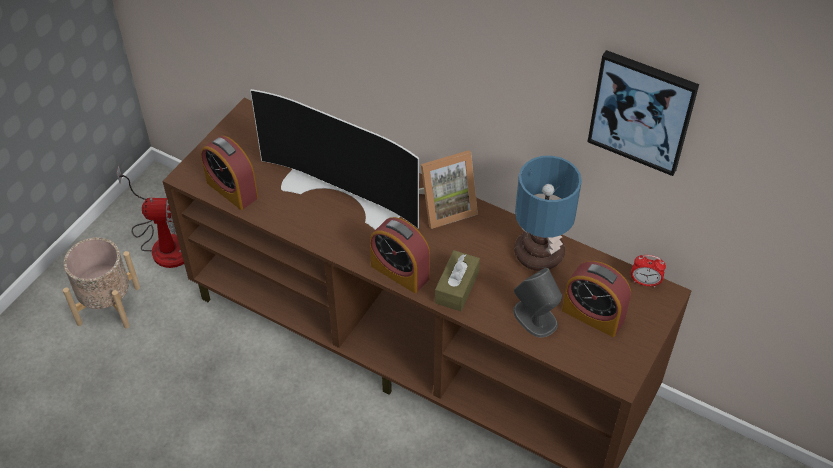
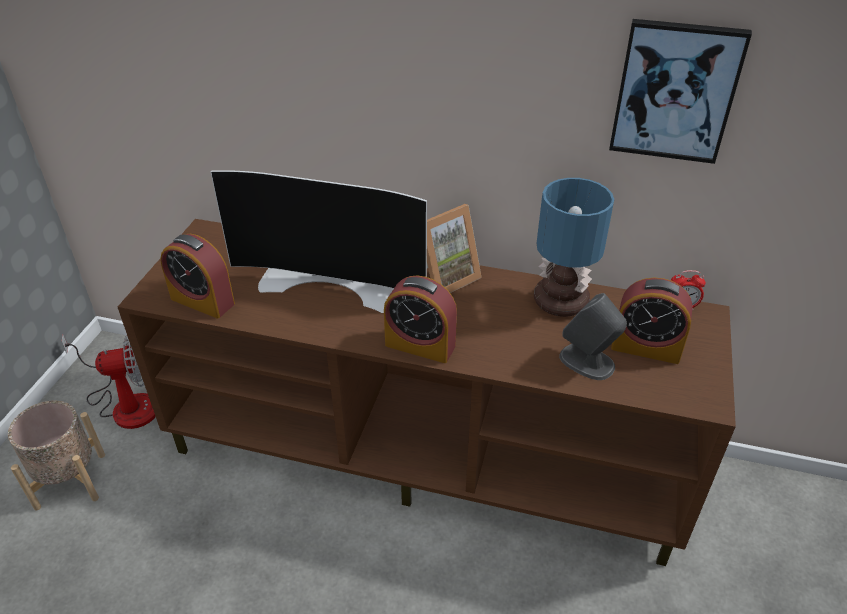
camera: 15 degrees left, 10 degrees down
brown tissue box [435,250,480,311] -> none

